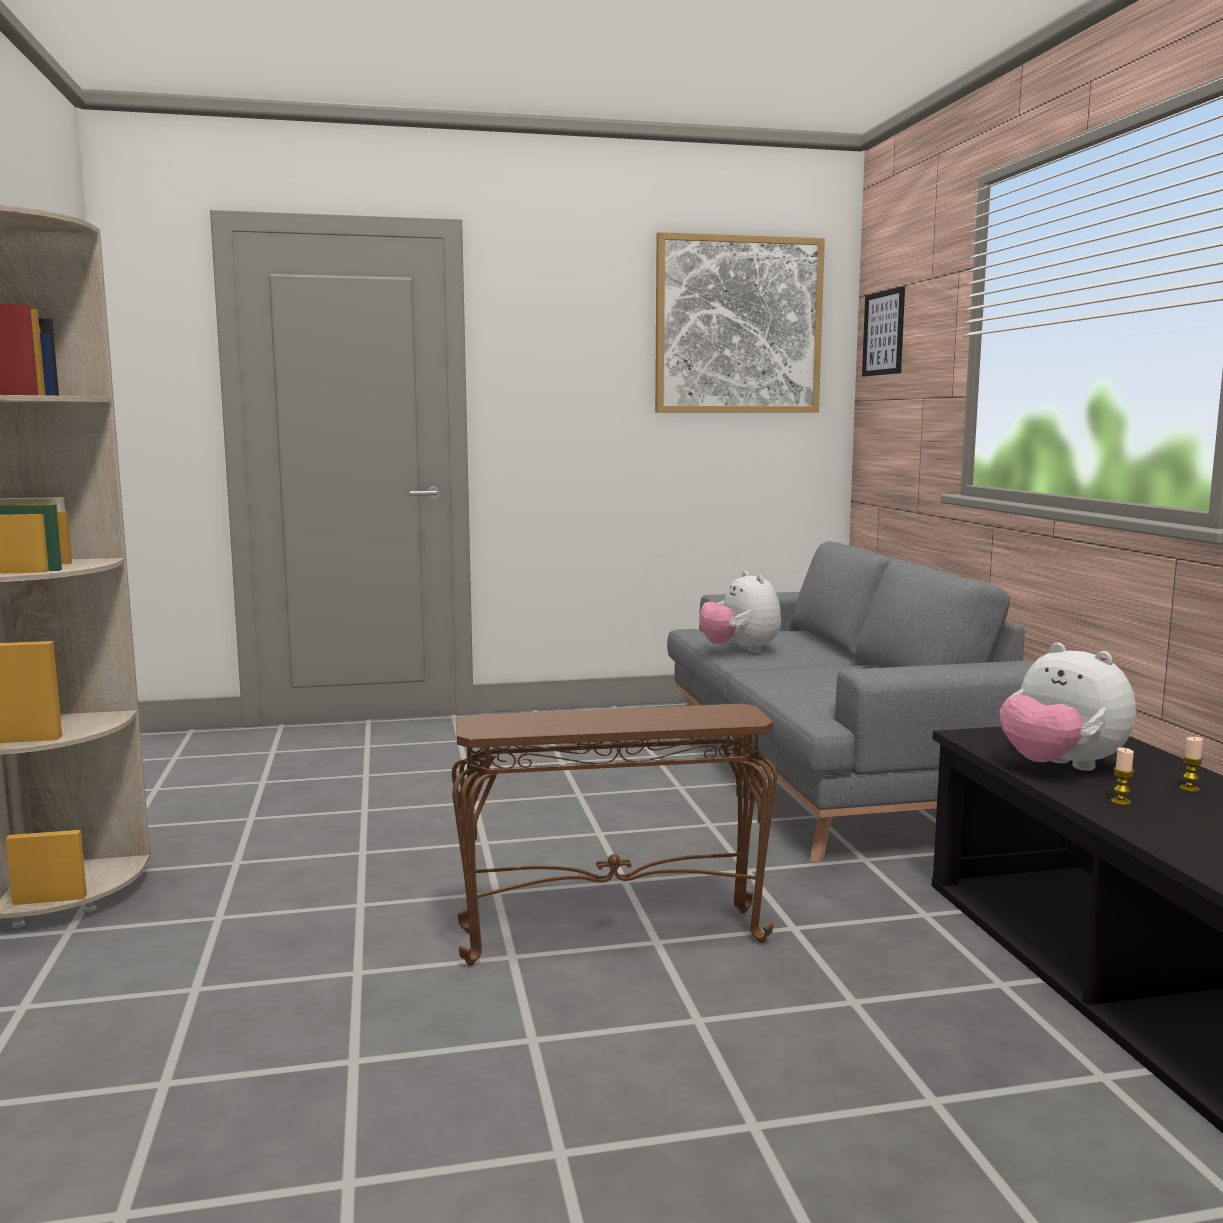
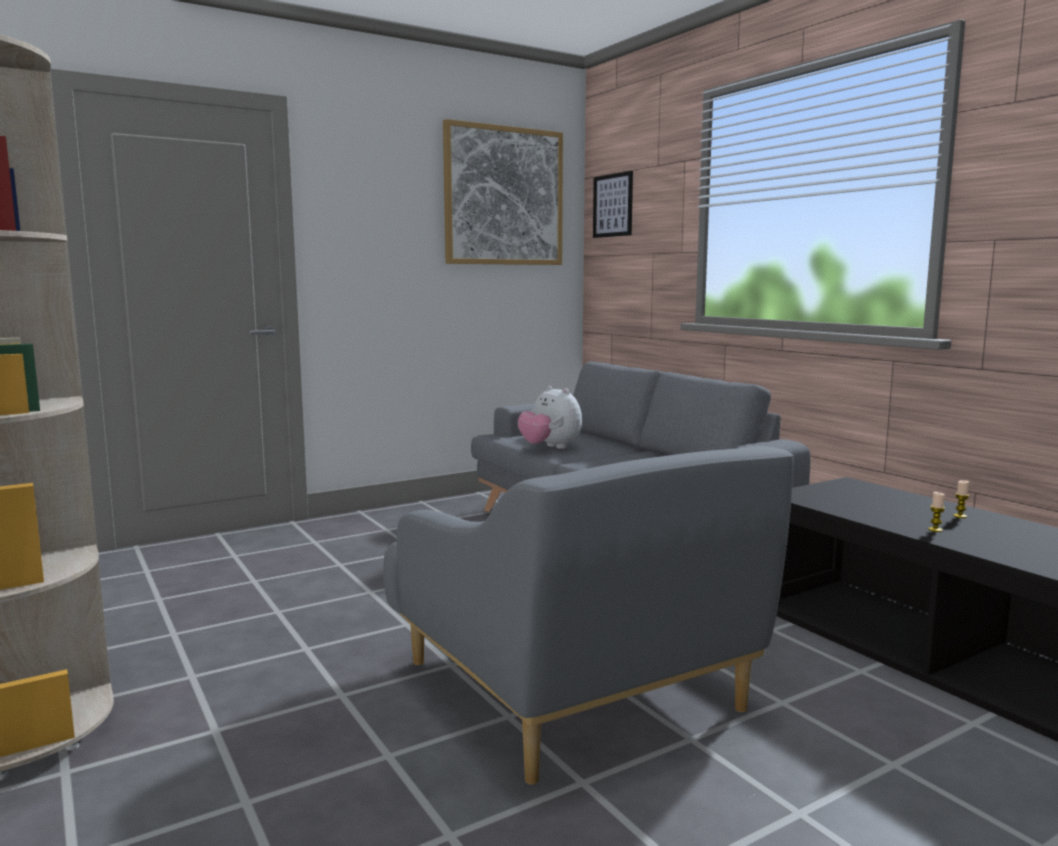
camera: 20 degrees left, 0 degrees up
brown side table [452,703,777,966] -> grey armchair [383,446,794,785]
plush toy [1000,642,1136,771] -> none

